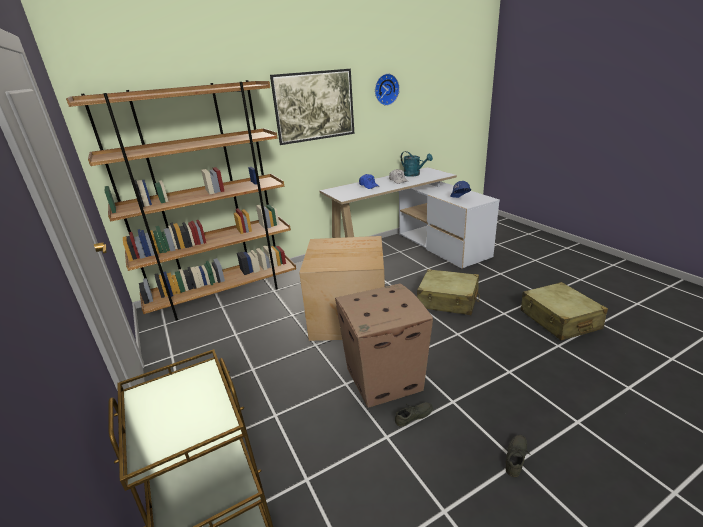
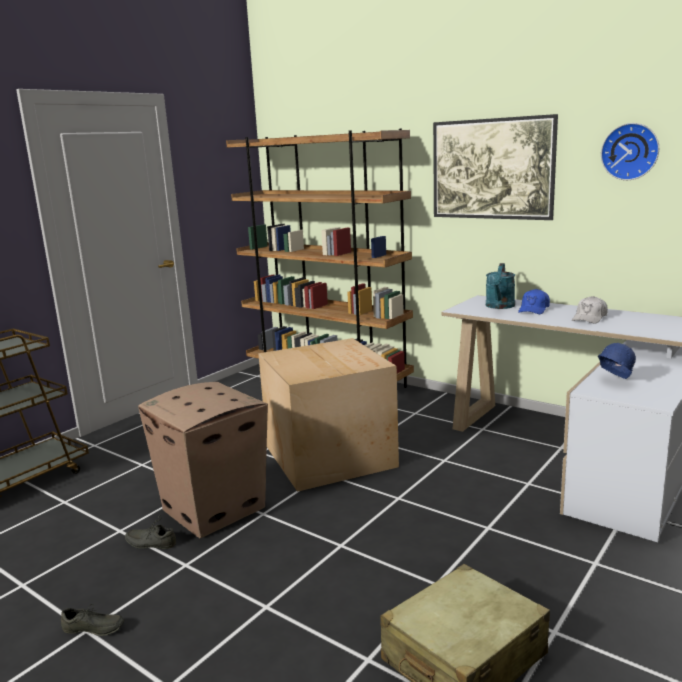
camera: 65 degrees right, 10 degrees down
grey shoe [395,402,433,427] -> grey shoe turned 150 degrees clockwise [125,514,176,549]
turquoise watering can [401,151,433,177] -> turquoise watering can moved to [486,263,515,309]
beige suitcase [417,269,480,315] -> none

